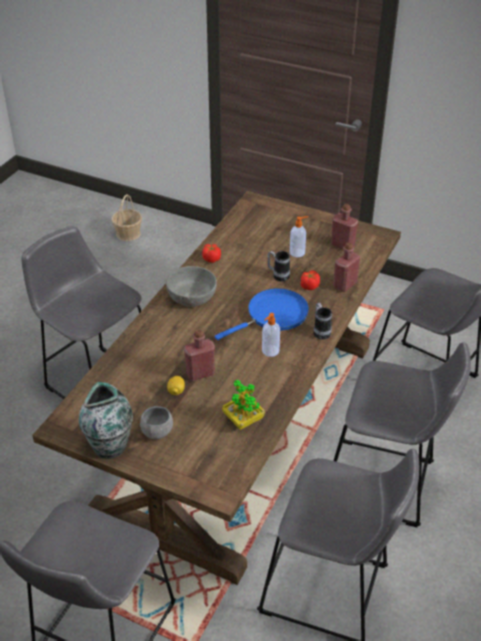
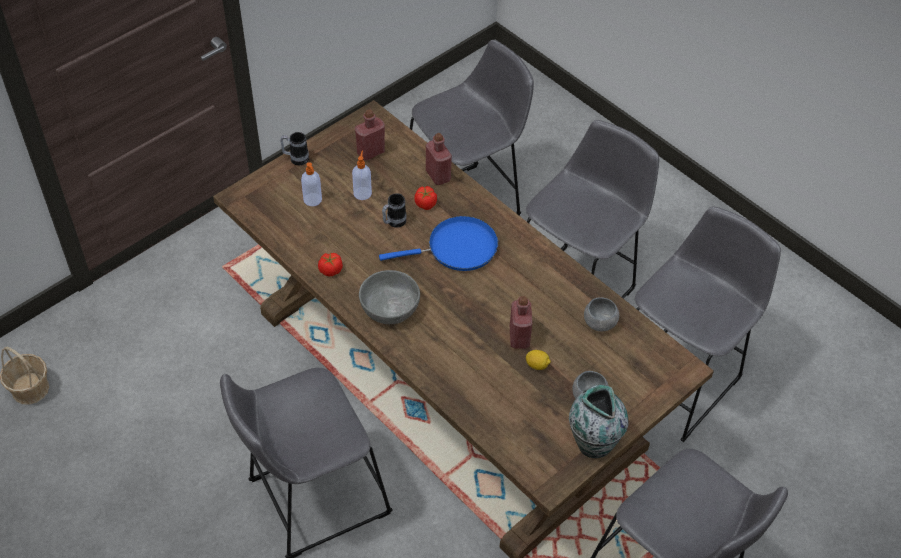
camera: 70 degrees left, 10 degrees up
blue frying pan [215,288,309,340] -> blue frying pan turned 90 degrees clockwise [379,216,498,271]
potted plant [222,380,265,430] -> grey bowl [584,297,619,331]
soap dispenser [262,313,280,357] -> soap dispenser moved to [301,162,322,206]
mug [313,303,332,340] -> mug moved to [280,132,309,165]

